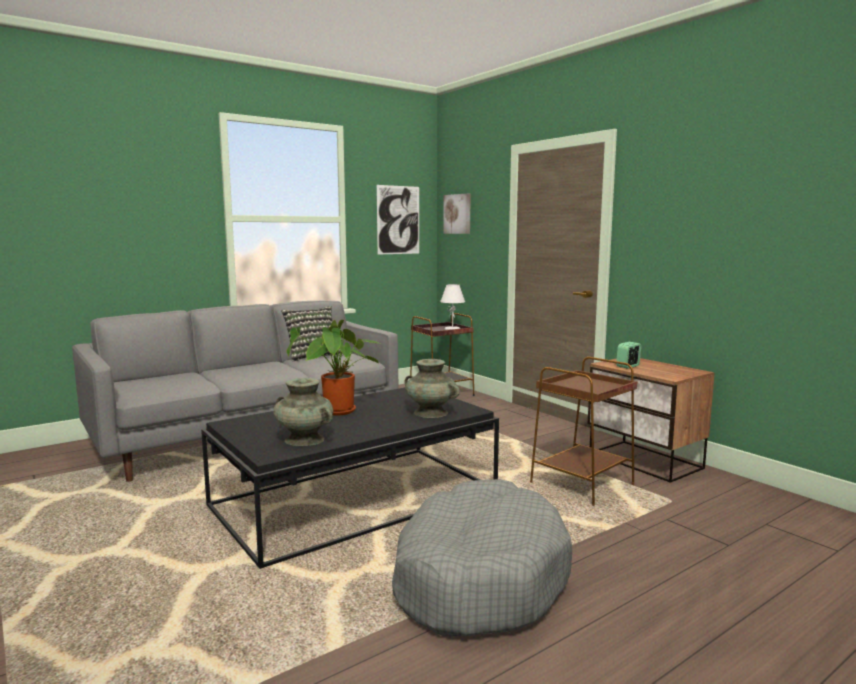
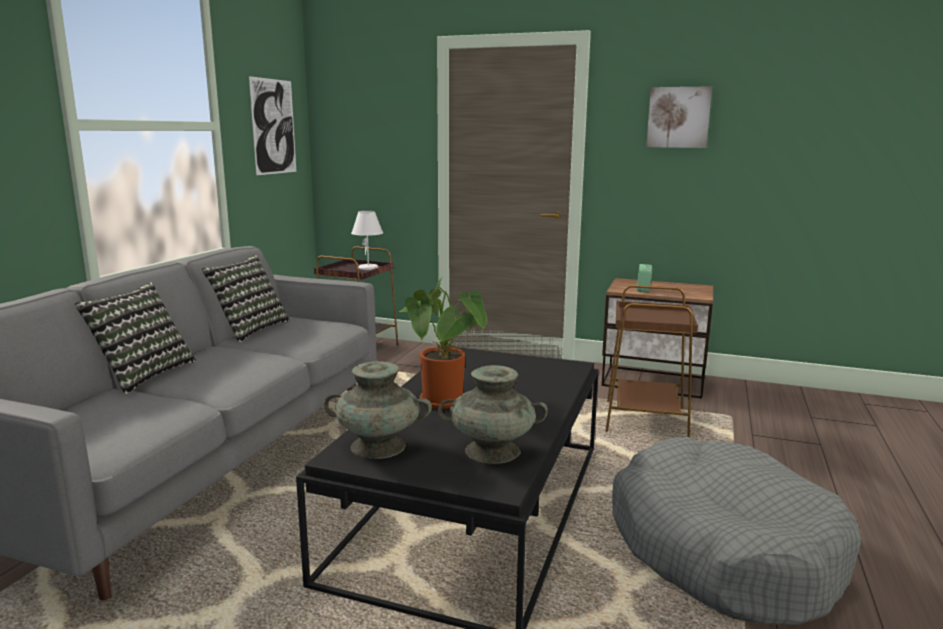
camera: 35 degrees left, 5 degrees up
turquoise vase [404,359,460,418] -> turquoise vase moved to [324,361,432,459]
picture [443,193,471,234] -> picture moved to [646,86,712,148]
none -> pillow [75,282,196,394]

